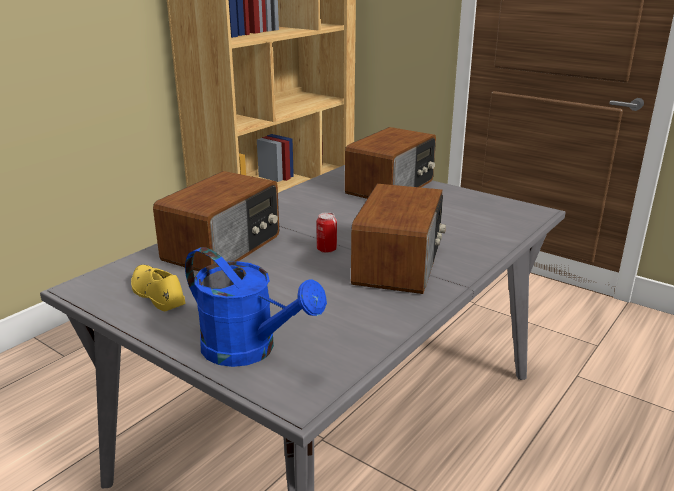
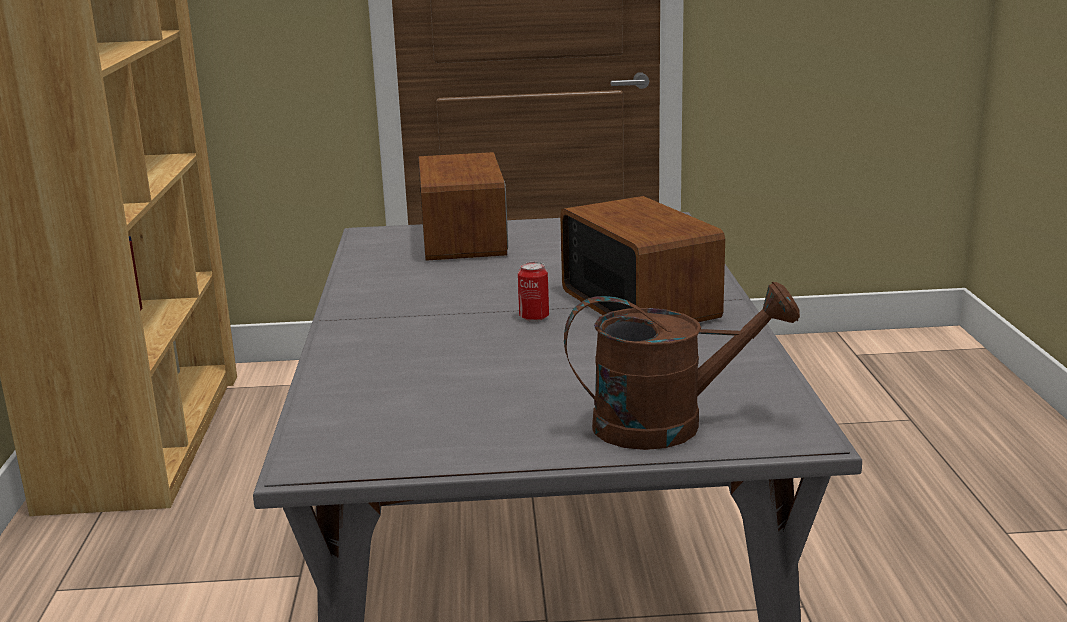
camera: 40 degrees left, 5 degrees down
yellow shoe [131,265,185,311] -> none
radio [153,171,279,271] -> none
blue watering can [185,247,327,367] -> brown watering can [564,282,800,450]

